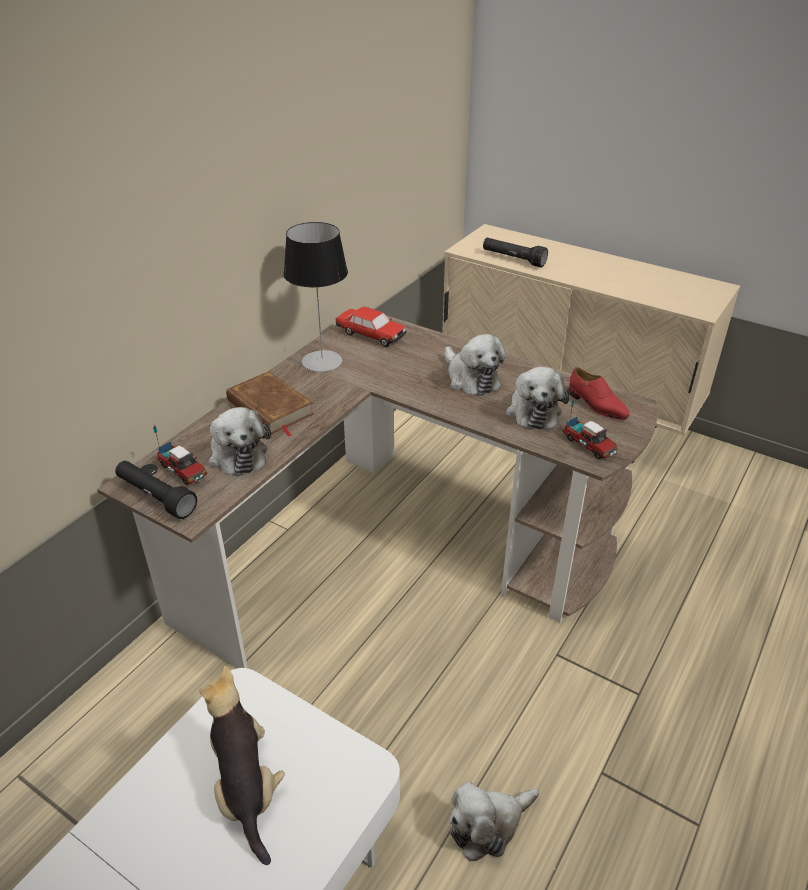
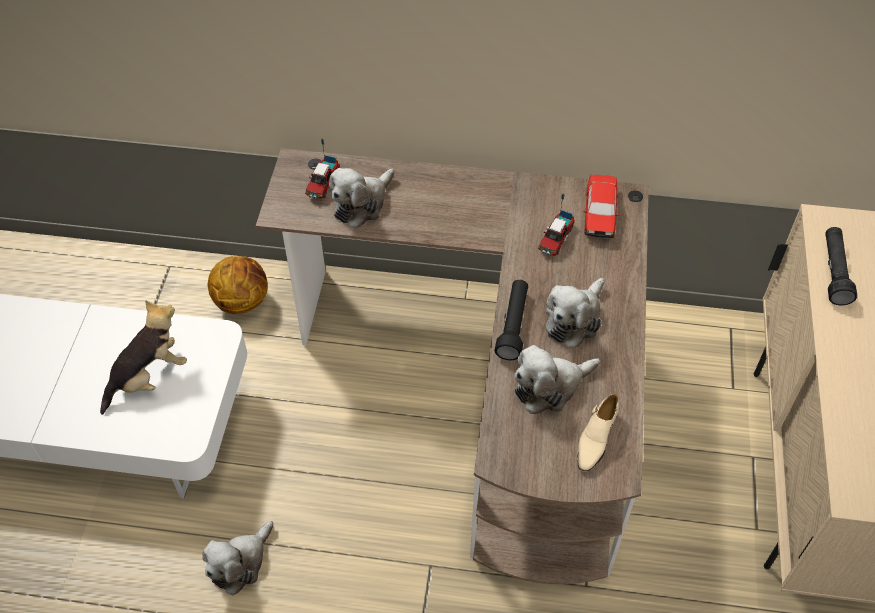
camera: 65 degrees right, 15 degrees up
black flashlight [115,461,197,519] -> black flashlight moved to [495,280,528,360]
brown book [226,371,314,437] -> none
table lamp [284,222,348,372] -> none
plush toy [450,782,539,861] -> plush toy turned 90 degrees counterclockwise [202,521,274,595]
toy truck [563,398,618,459] -> toy truck moved to [538,194,575,256]
red shoe [568,367,630,420] -> beige shoe [577,394,619,472]
none -> basketball [208,256,268,314]

